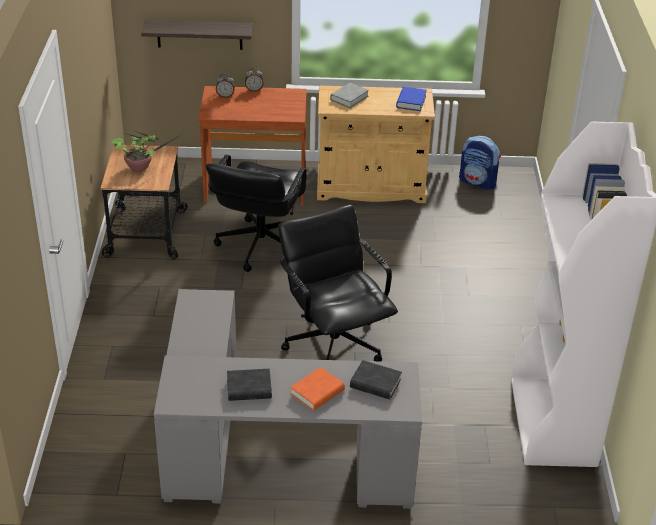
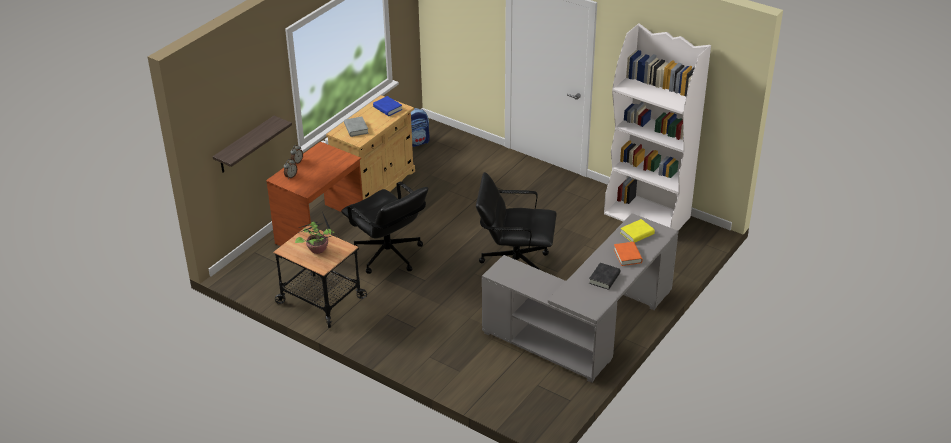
camera: 55 degrees left, 0 degrees up
black book [350,360,402,400] -> yellow book [620,219,655,242]

